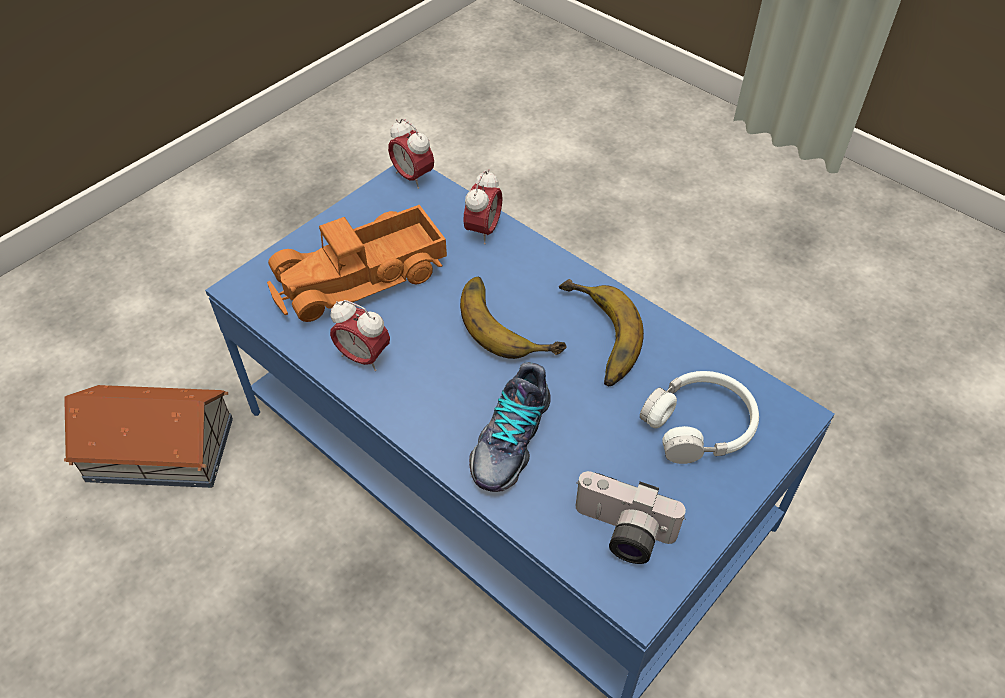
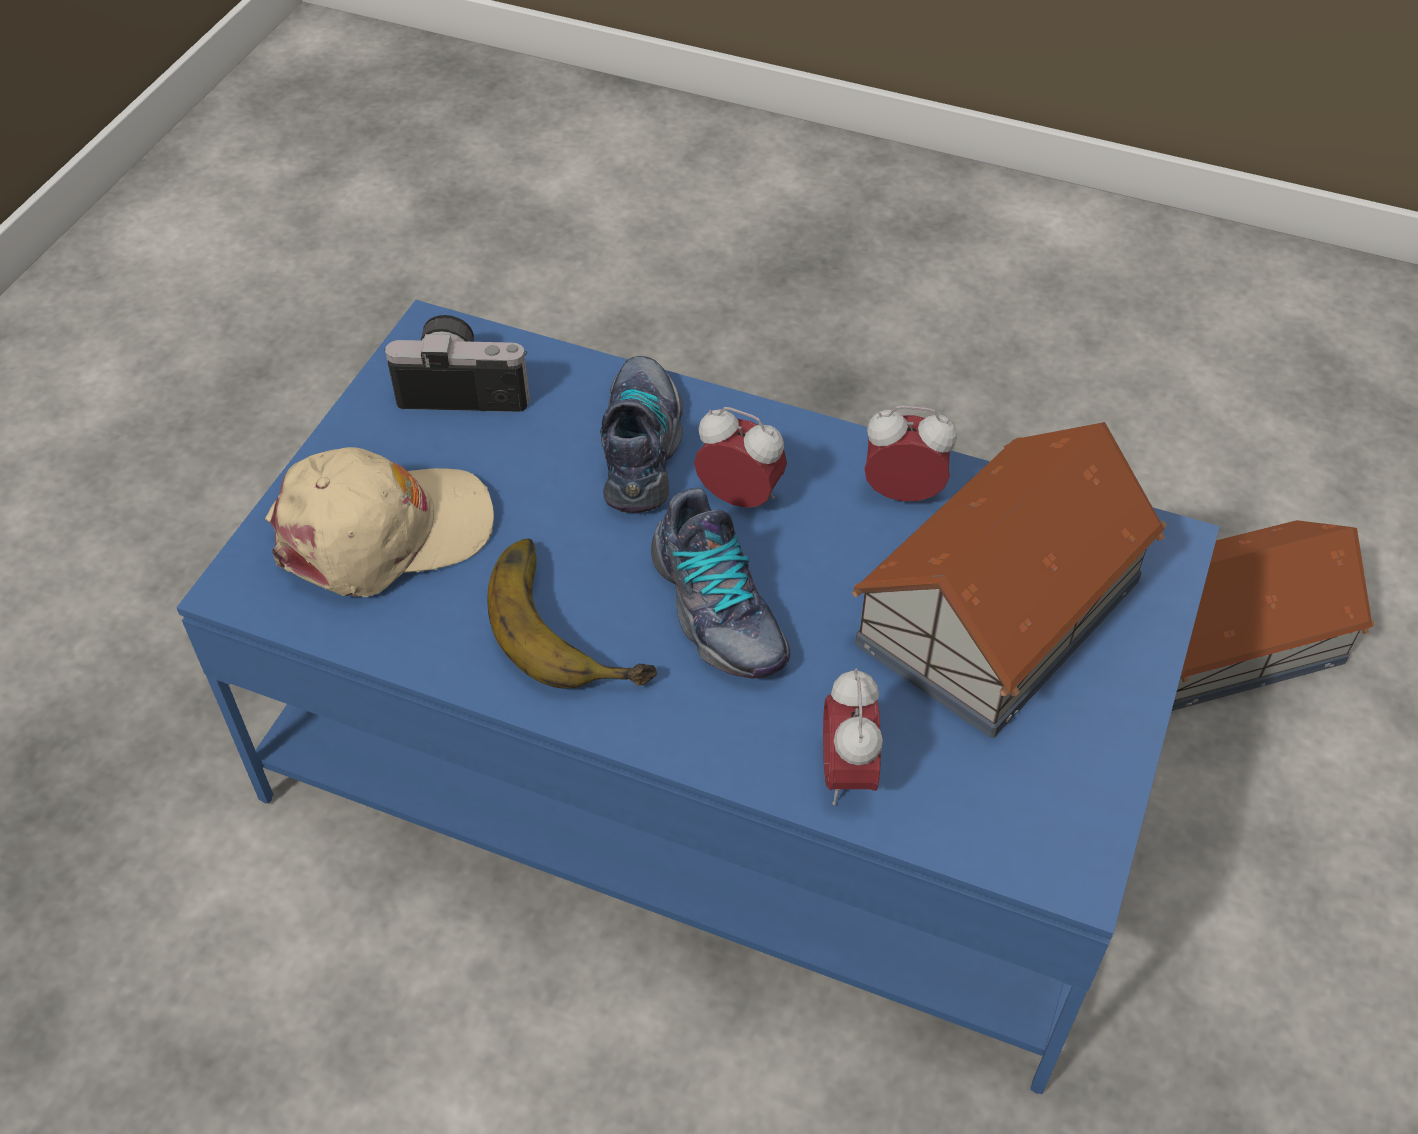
camera: 160 degrees right, 0 degrees up
toy truck [267,205,447,322] -> toy house [852,422,1167,738]
alarm clock [388,118,434,189] -> alarm clock moved to [694,407,787,508]
banana [460,277,567,359] -> shoe [651,488,790,678]
white headphones [640,371,759,464] -> beige cap [265,447,494,597]

